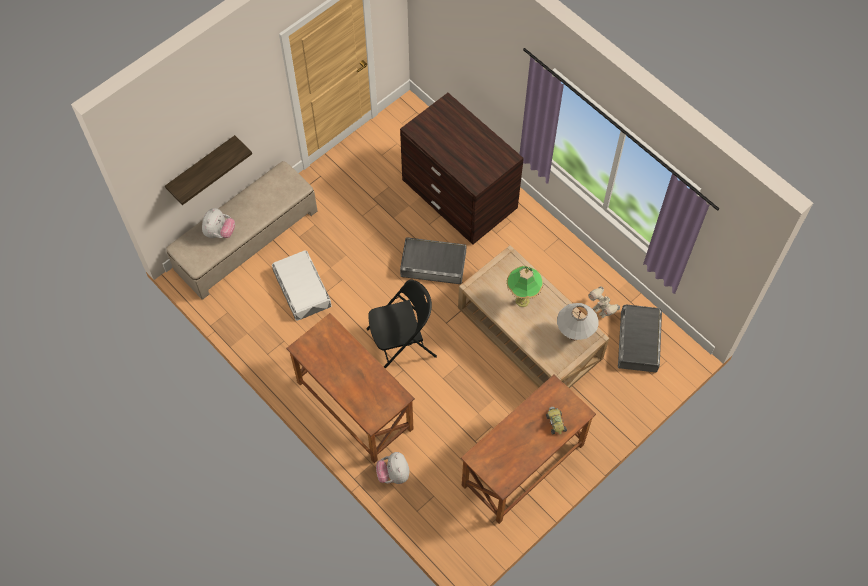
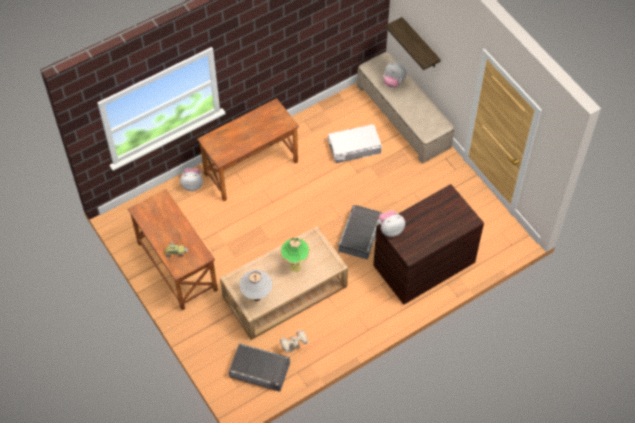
camera: 100 degrees right, 5 degrees down
black chair [367,279,437,369] -> none
none -> plush toy [378,210,405,237]

